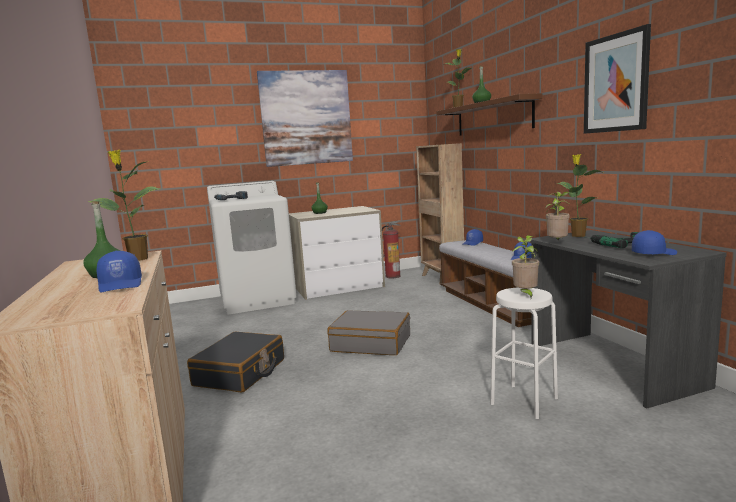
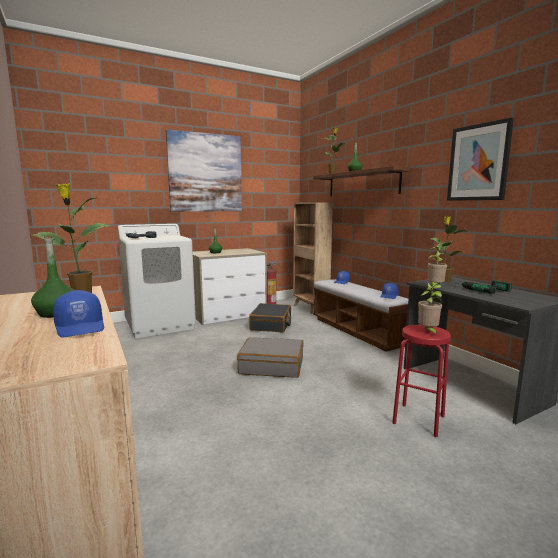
camera: 10 degrees left, 0 degrees up
black suitcase [187,332,284,392] -> black suitcase moved to [249,303,291,332]
white stool [490,288,558,419] -> red stool [392,325,451,437]
blue cap [632,230,677,255] -> none

